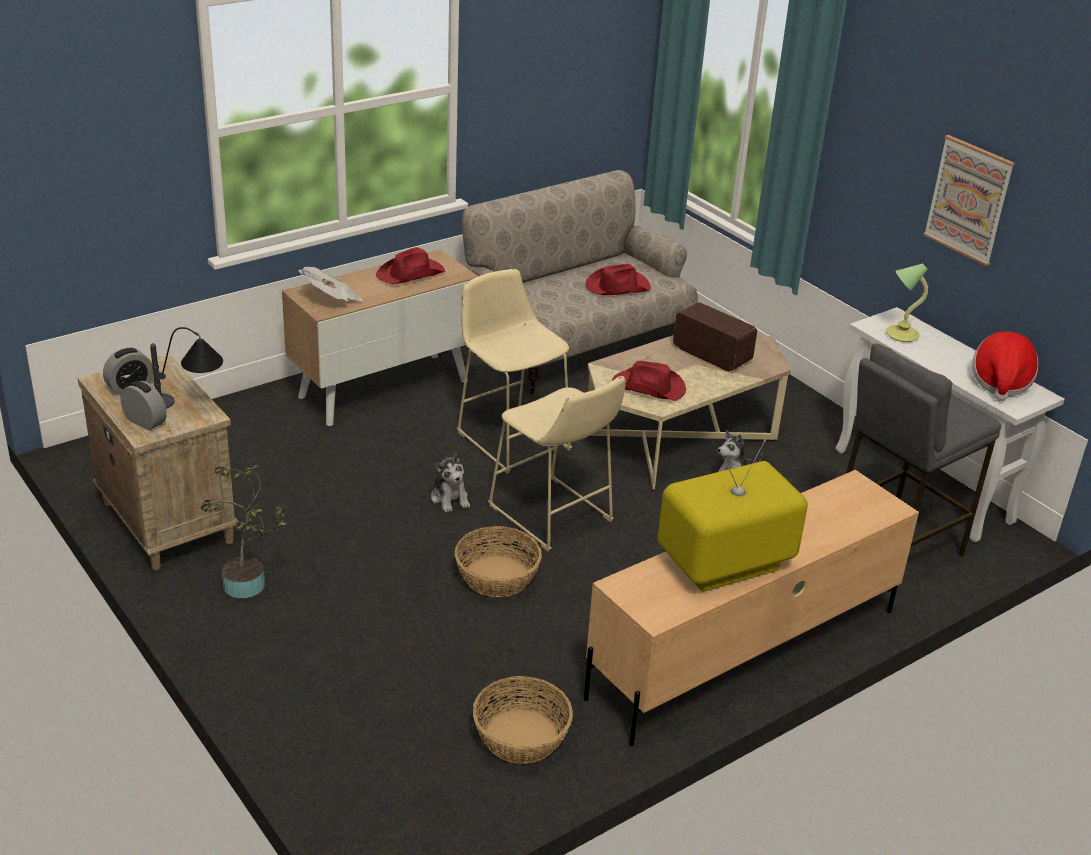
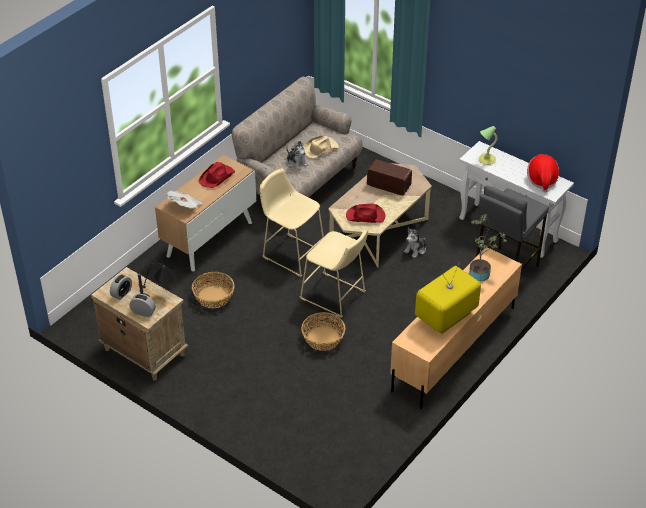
camera: 15 degrees left, 10 degrees up
potted plant [201,464,287,598] -> potted plant moved to [469,214,507,281]
plush toy [431,452,470,513] -> plush toy moved to [287,141,308,171]
basket [473,676,573,764] -> basket moved to [192,272,235,308]
red hat [586,264,651,295] -> beige hat [303,136,339,158]
picture [923,135,1015,266] -> none

